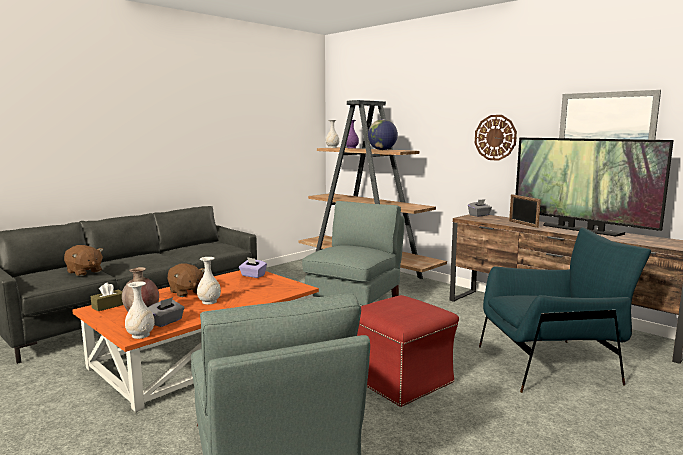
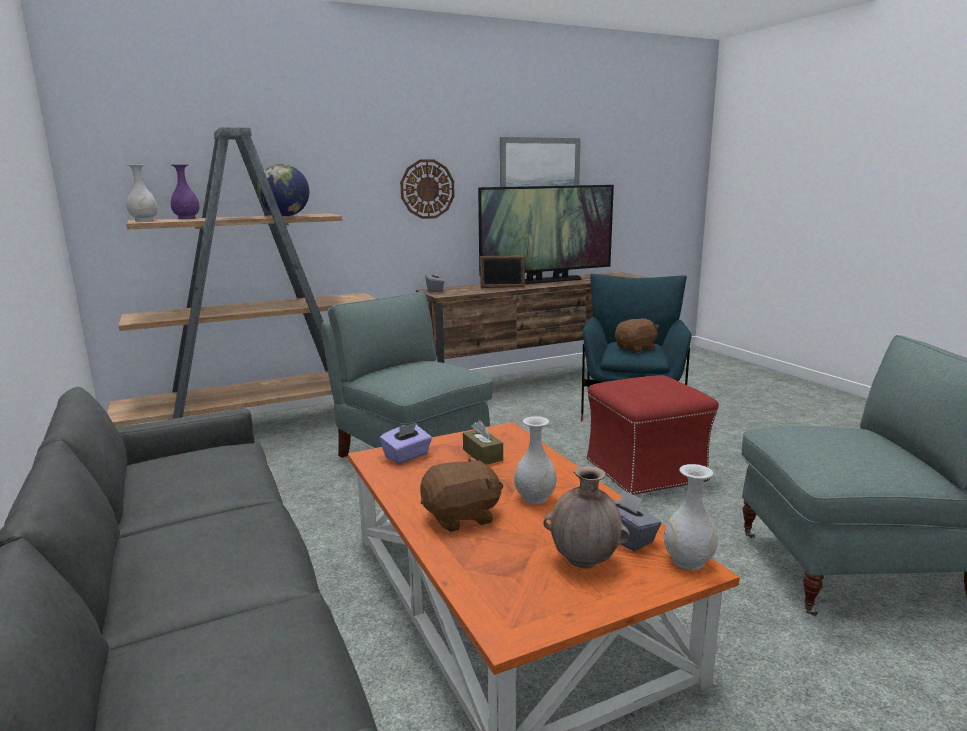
camera: 70 degrees left, 5 degrees up
brown plush toy [64,245,103,276] -> brown plush toy moved to [615,319,659,353]
brown tissue box [91,282,123,311] -> brown tissue box moved to [463,420,503,465]

